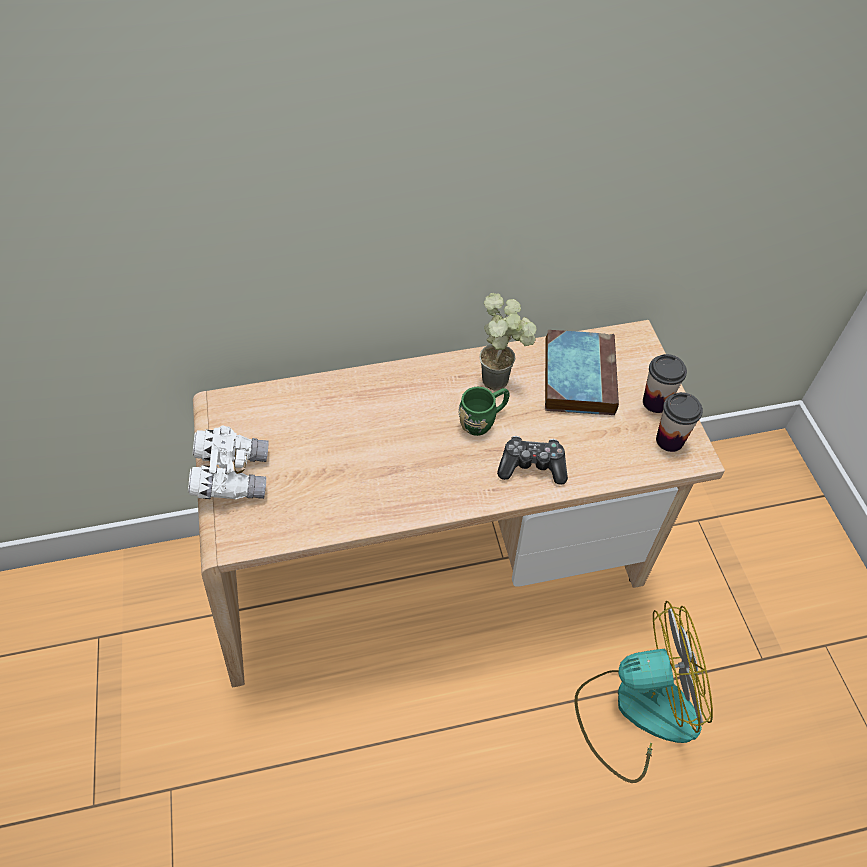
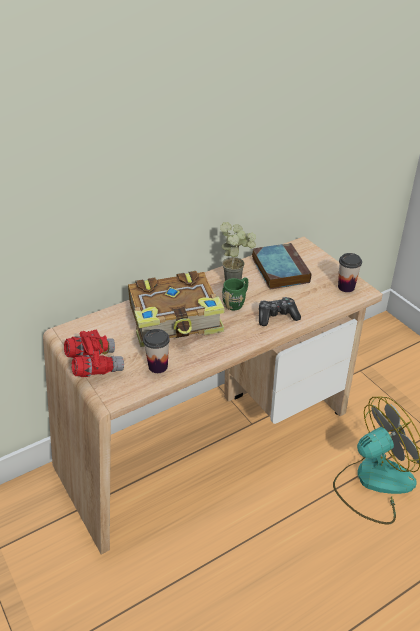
camera: 20 degrees left, 15 degrees down
white binoculars [188,425,269,499] -> red binoculars [64,330,124,377]
cup [643,354,687,413] -> cup moved to [143,329,170,373]
none -> book [128,271,225,347]

